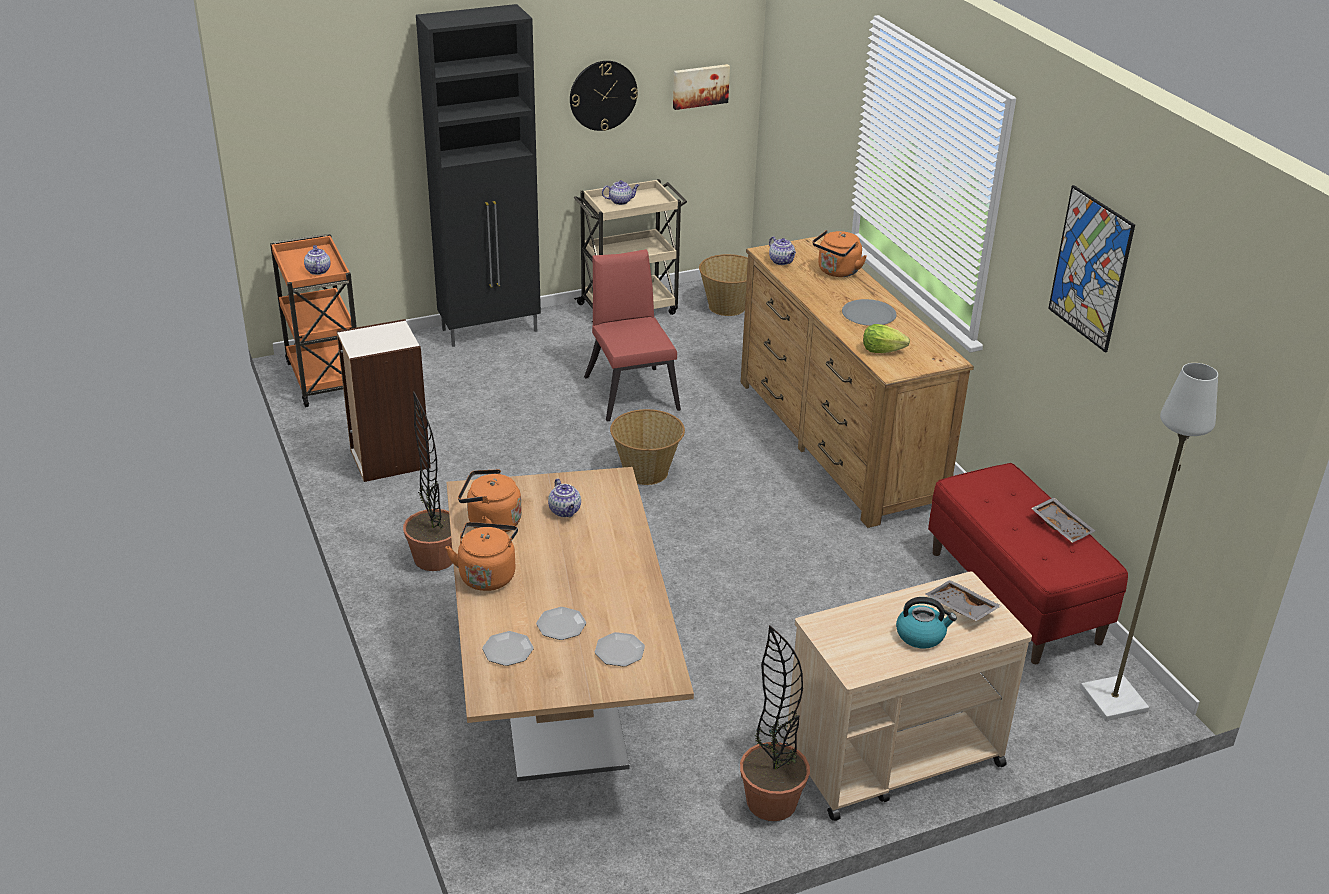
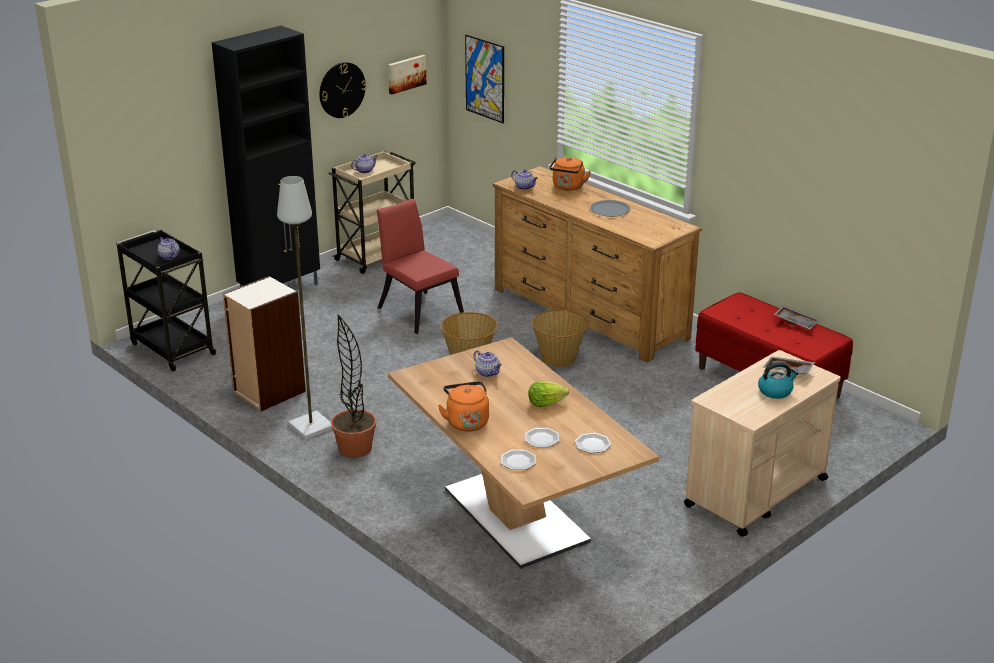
camera: 20 degrees left, 5 degrees down
orange cart [270,234,357,407] -> black cart [116,229,217,372]
orange kettle [458,469,522,532] -> none
basket [699,254,748,316] -> basket moved to [532,309,589,367]
potted plant [740,625,810,821] -> none
lettuce [863,324,910,353] -> lettuce moved to [528,381,569,407]
picture [1048,185,1135,352] -> picture moved to [465,35,504,123]
grey floor lamp [1080,363,1218,721] -> grey floor lamp moved to [277,176,332,440]

